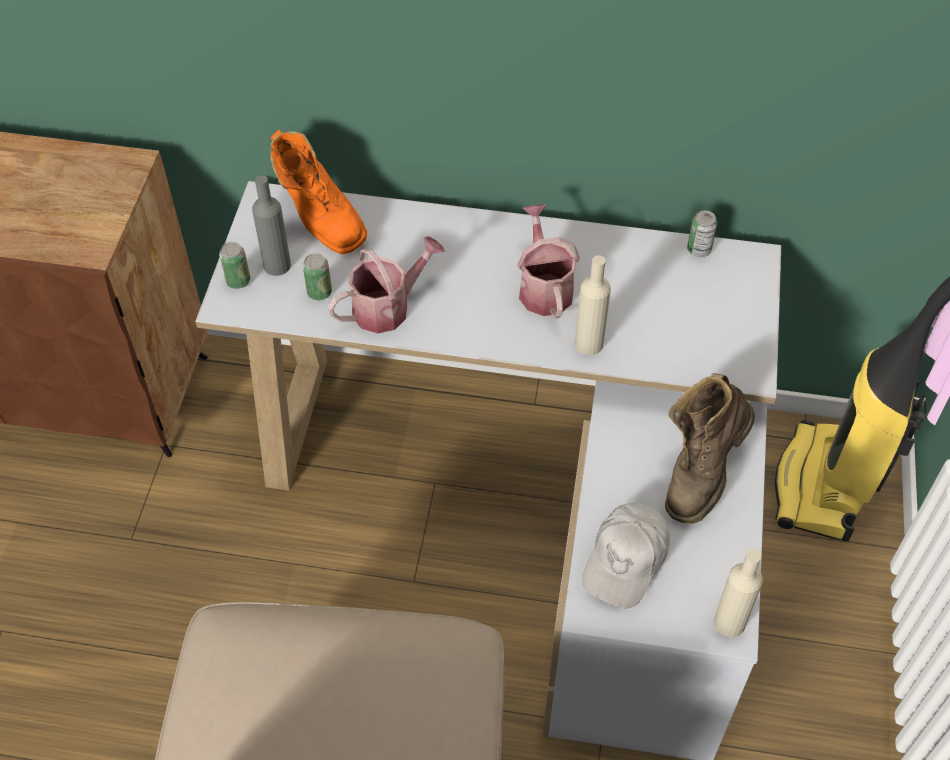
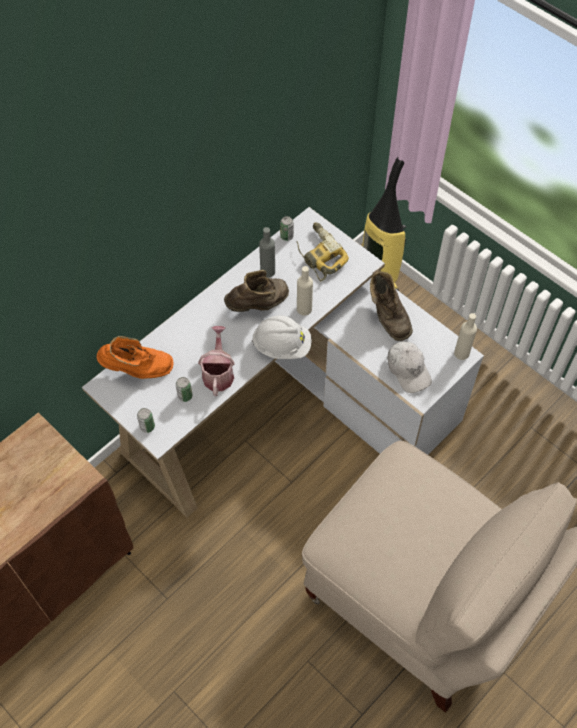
camera: 55 degrees left, 5 degrees up
grey bottle [252,175,291,276] -> grey bottle moved to [259,227,275,278]
watering can [517,204,580,319] -> brown boot [224,270,289,312]
none -> white hard hat [252,315,312,359]
none -> power drill [297,223,349,281]

